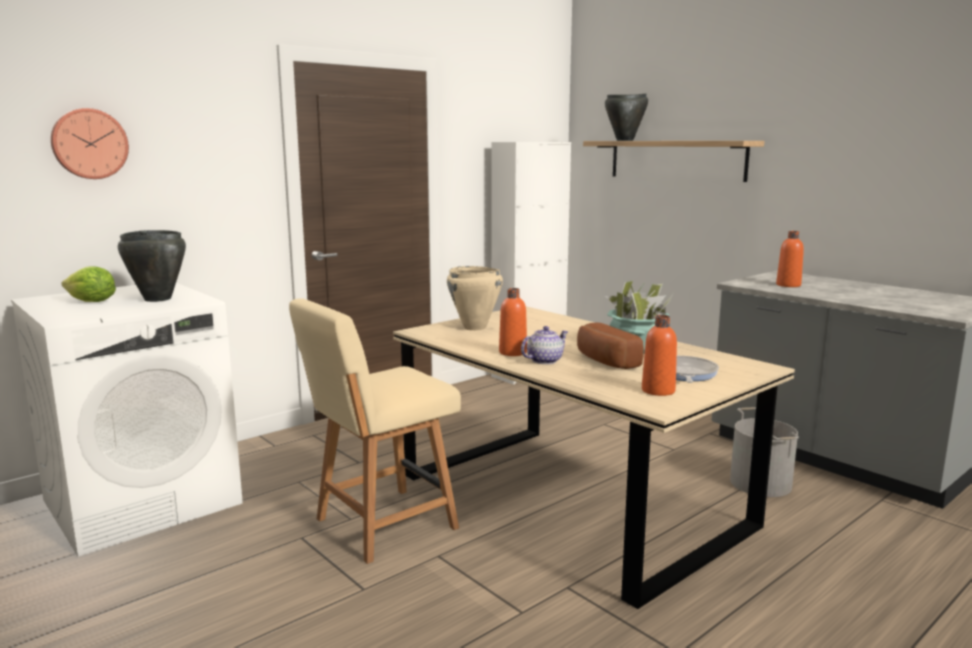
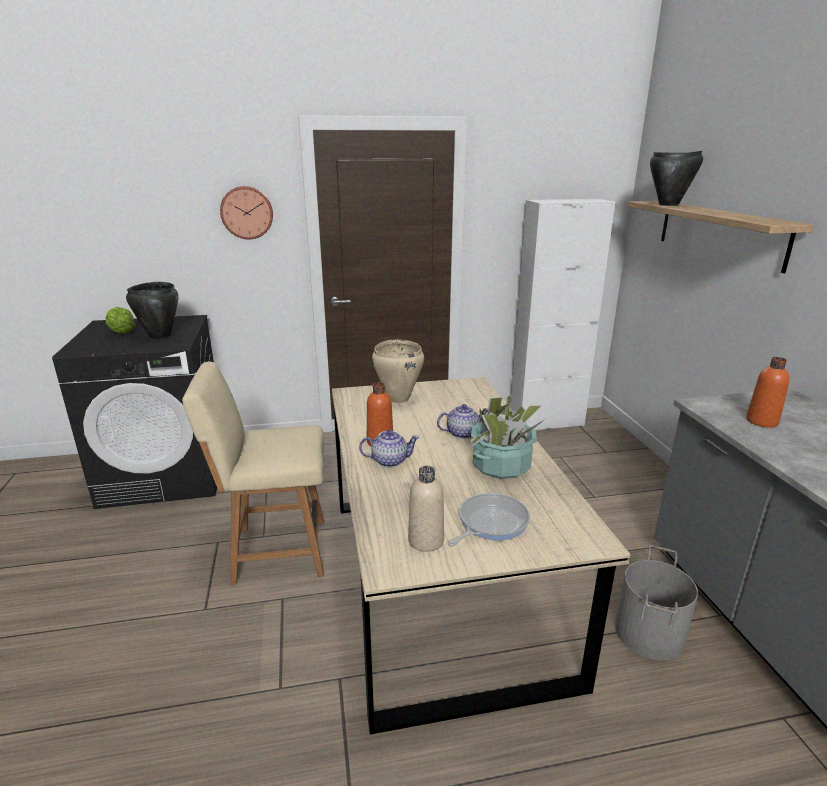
camera: 30 degrees right, 10 degrees up
white washing machine [11,283,243,557] -> black washing machine [52,315,217,509]
wall clock [51,108,129,179] -> wall clock moved to [220,186,273,239]
bread [577,322,644,369] -> none
orange bottle [642,315,677,396] -> beige bottle [408,466,444,552]
none -> teapot [437,404,488,439]

